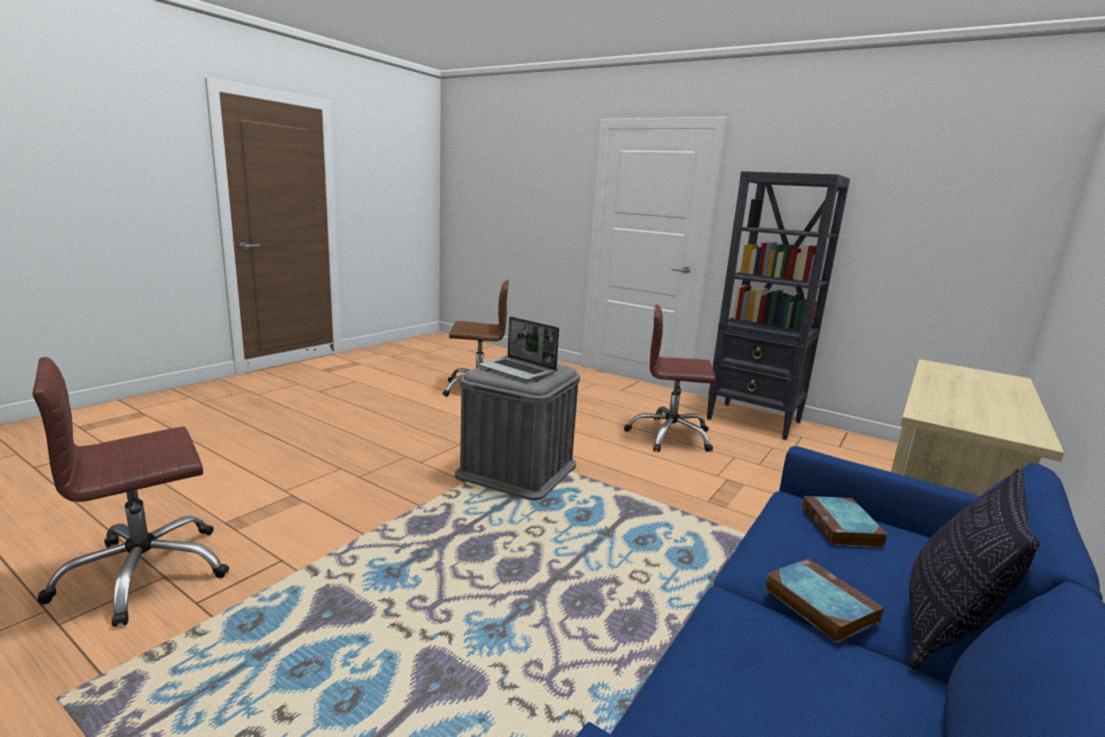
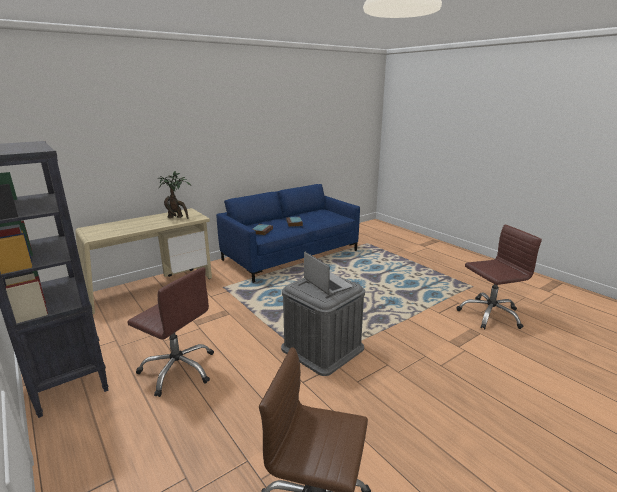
camera: 160 degrees left, 5 degrees up
pillow [909,468,1040,669] -> none
none -> potted plant [158,171,191,219]

